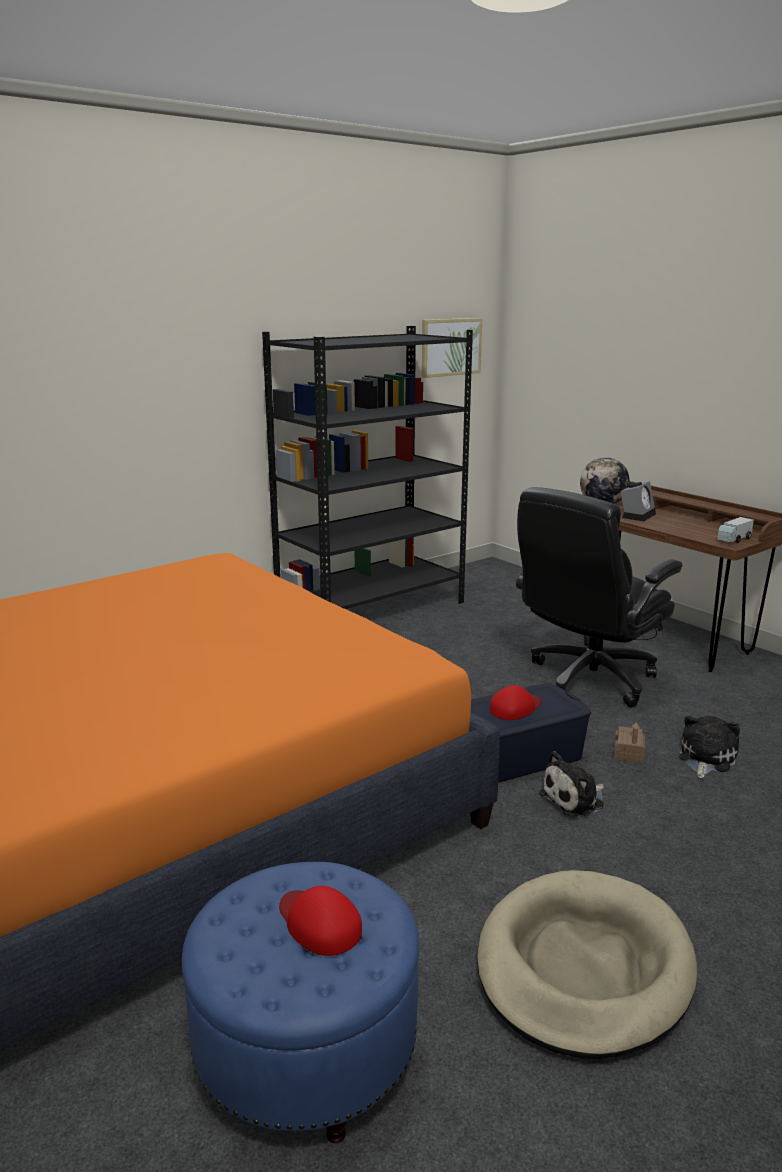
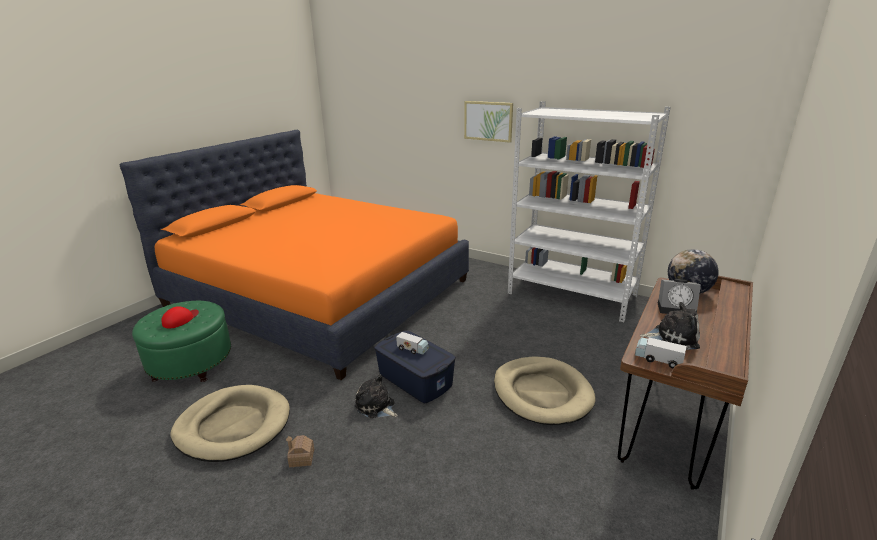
camera: 70 degrees right, 5 degrees up
blue ottoman [182,862,419,1143] -> green ottoman [132,301,231,382]
black bookcase [262,326,473,609] -> white bookcase [508,101,671,322]
picture [422,318,482,378] -> picture moved to [464,101,513,143]
red cap [490,685,542,720] -> toy truck [396,332,429,355]
black office chair [516,487,682,708] -> beige dog bed [494,357,596,425]
toy house [614,722,645,763] -> toy house moved to [286,435,314,467]
plush toy [679,716,740,778] -> plush toy moved to [640,302,700,350]

